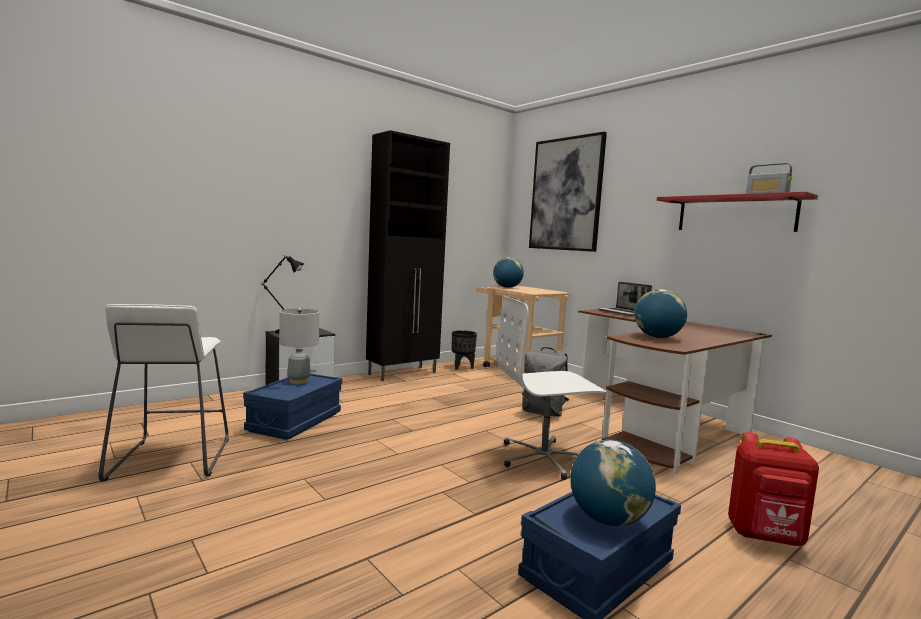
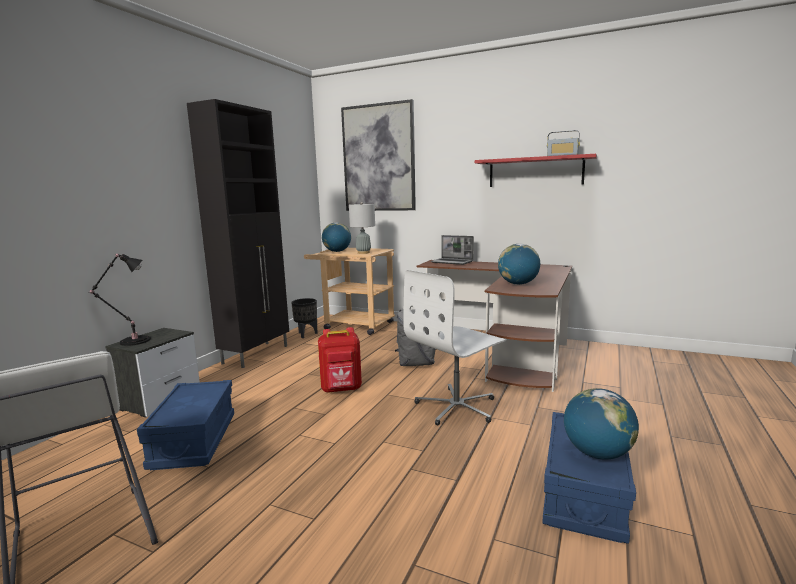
camera: 25 degrees left, 5 degrees up
grey table lamp [279,308,319,384] -> grey table lamp moved to [349,202,375,254]
red backpack [728,432,819,546] -> red backpack moved to [318,327,362,393]

